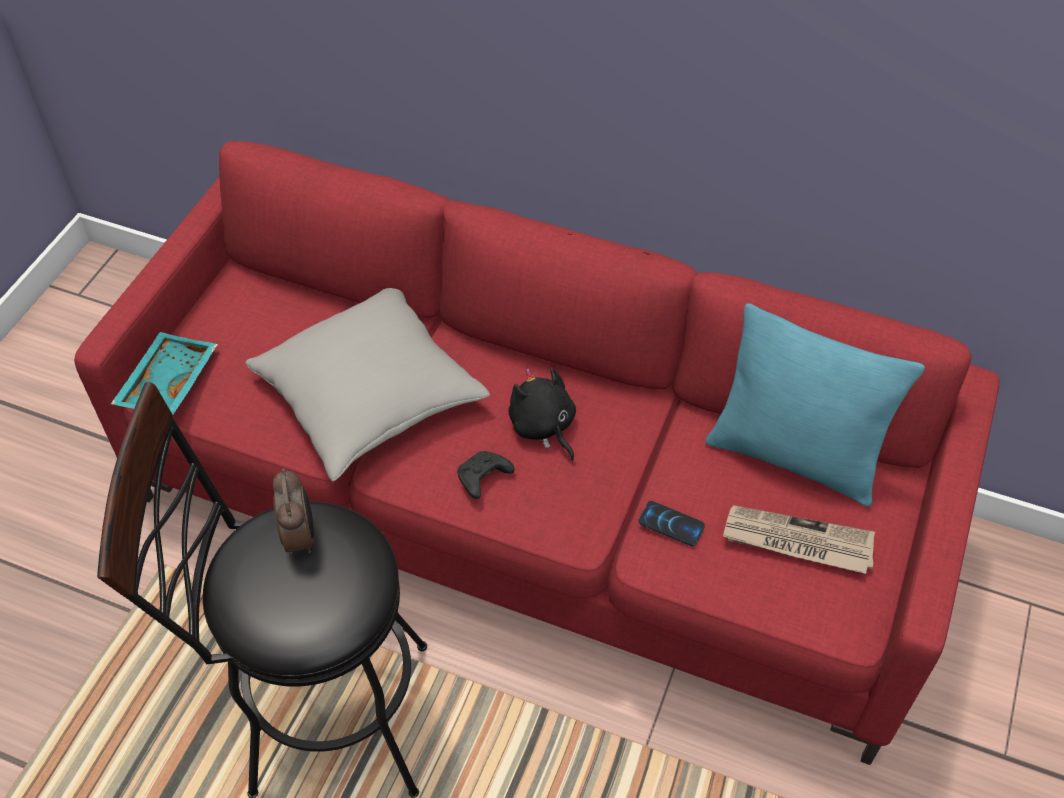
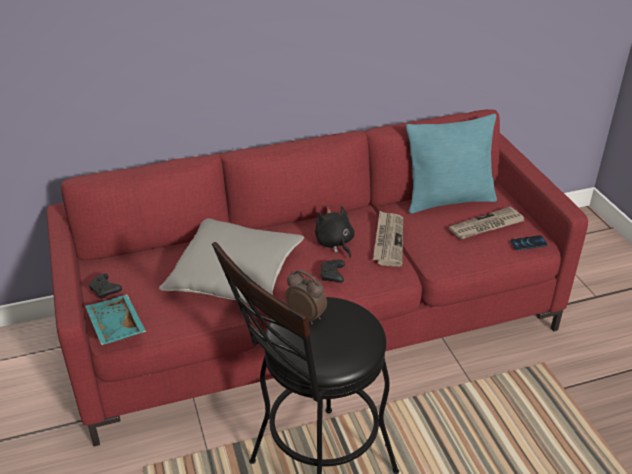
camera: 40 degrees left, 15 degrees down
black plush toy [508,368,576,460] -> black plush toy turned 45 degrees clockwise [315,206,355,258]
phone [638,501,705,546] -> phone moved to [510,235,548,250]
none -> black game controller [88,273,122,299]
none -> newspaper [373,211,403,267]

